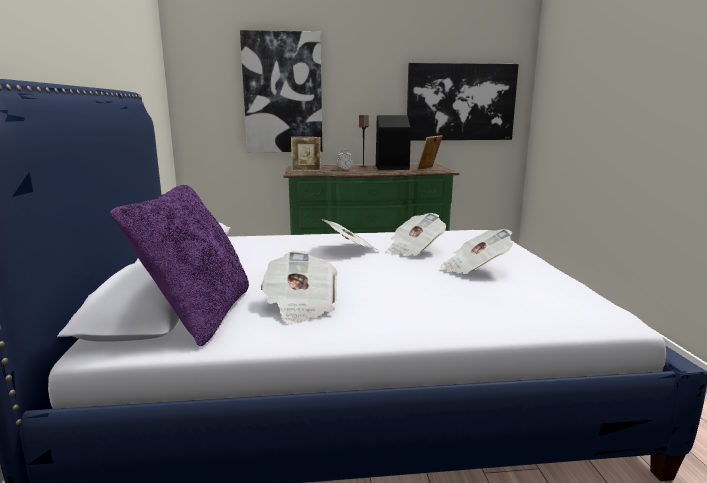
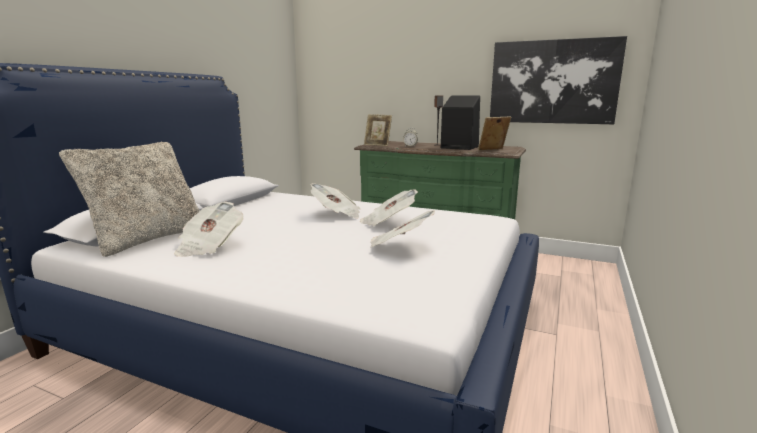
camera: 30 degrees right, 0 degrees up
purple pillow [110,185,249,347] -> beige pillow [59,142,200,257]
picture [240,30,322,152] -> none

